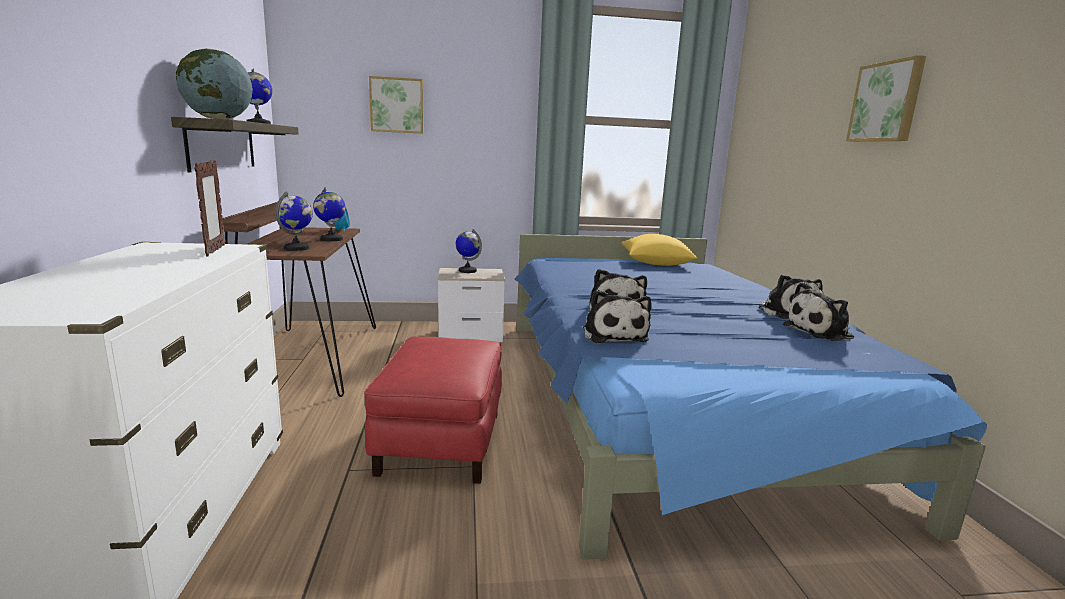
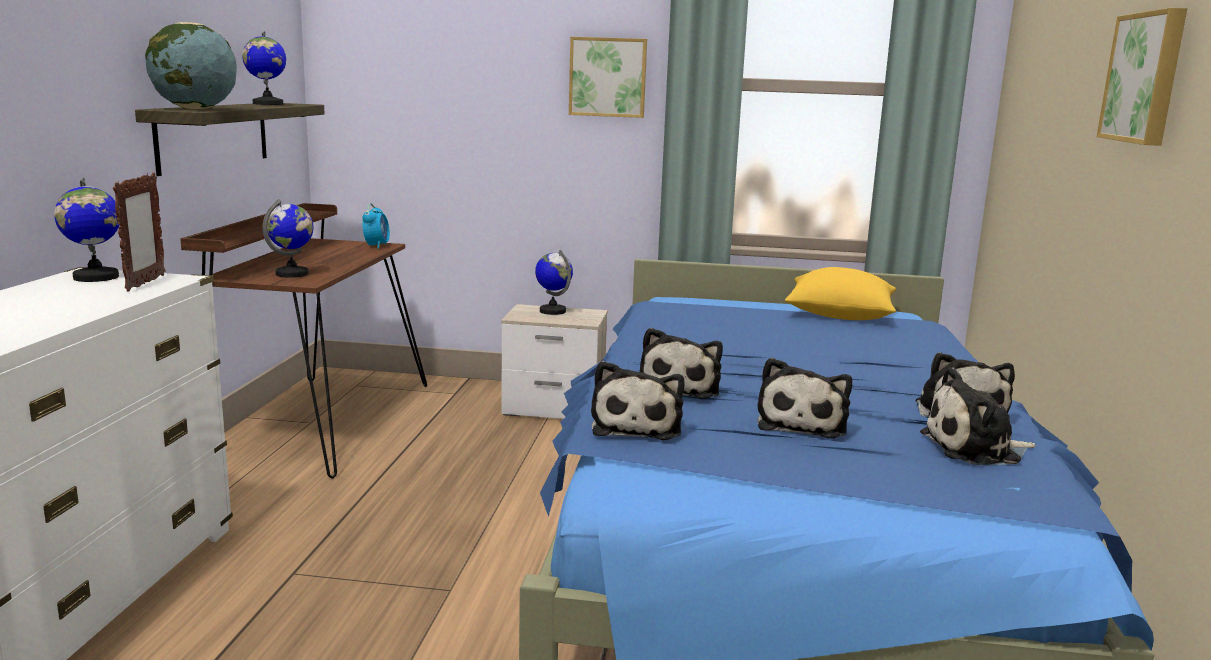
camera: 15 degrees right, 0 degrees up
globe [313,187,345,241] -> globe moved to [54,177,119,282]
red ottoman [364,336,502,484] -> none
picture [369,76,424,134] -> picture moved to [569,37,647,118]
none -> plush toy [757,357,852,438]

